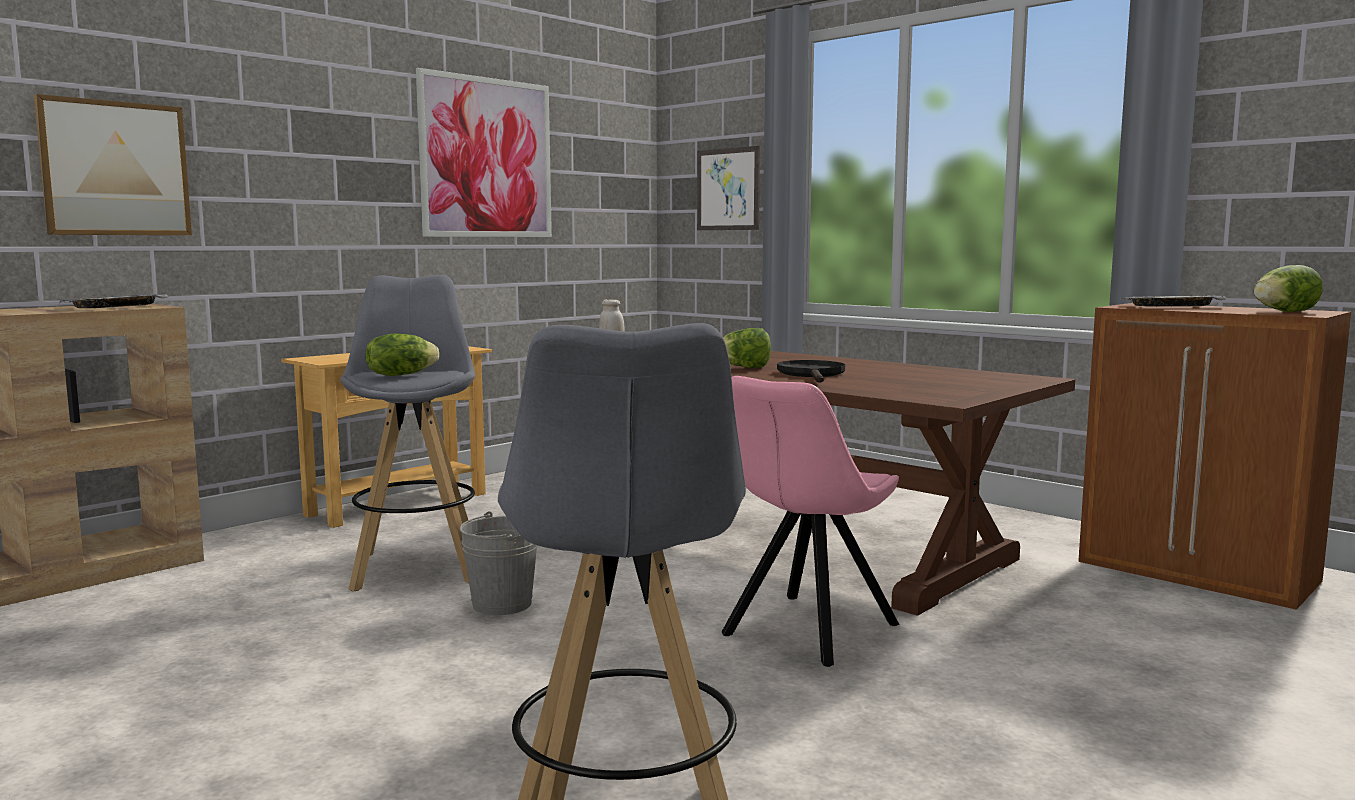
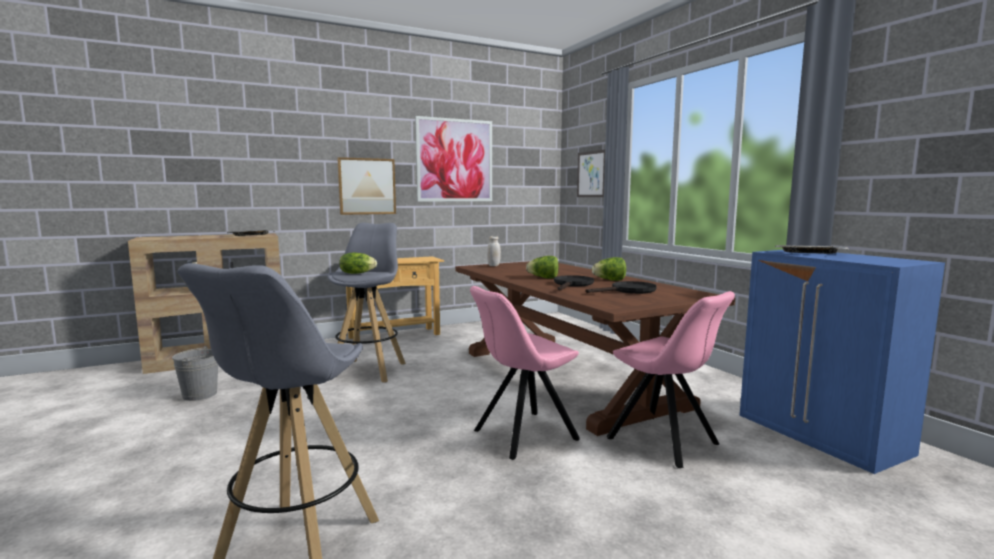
camera: 20 degrees right, 0 degrees up
picture [34,94,192,235] -> picture moved to [337,157,396,215]
grey bucket [459,511,538,615] -> grey bucket moved to [172,346,218,401]
brown cabinet [1078,303,1351,610] -> blue cabinet [740,250,945,474]
lettuce [1254,265,1323,312] -> lettuce moved to [592,257,626,281]
none -> black frying pan [585,281,657,294]
none -> pink chair [607,291,735,468]

